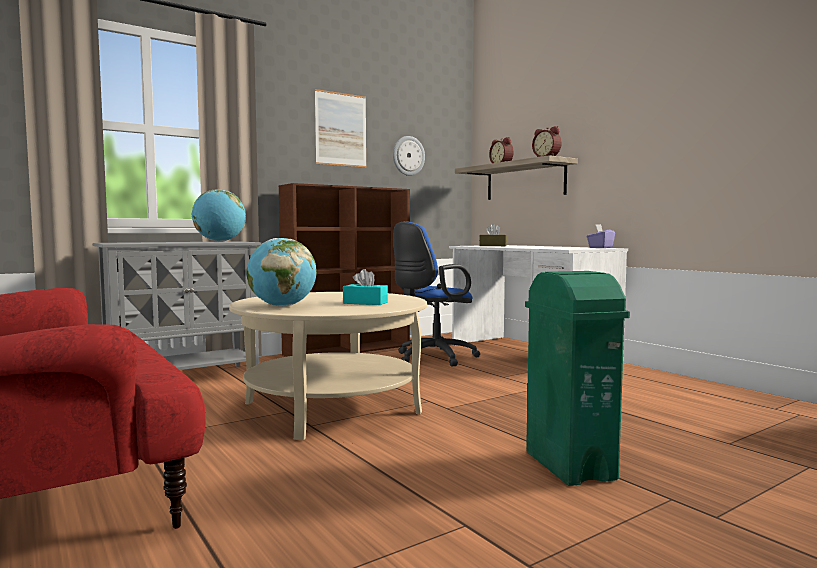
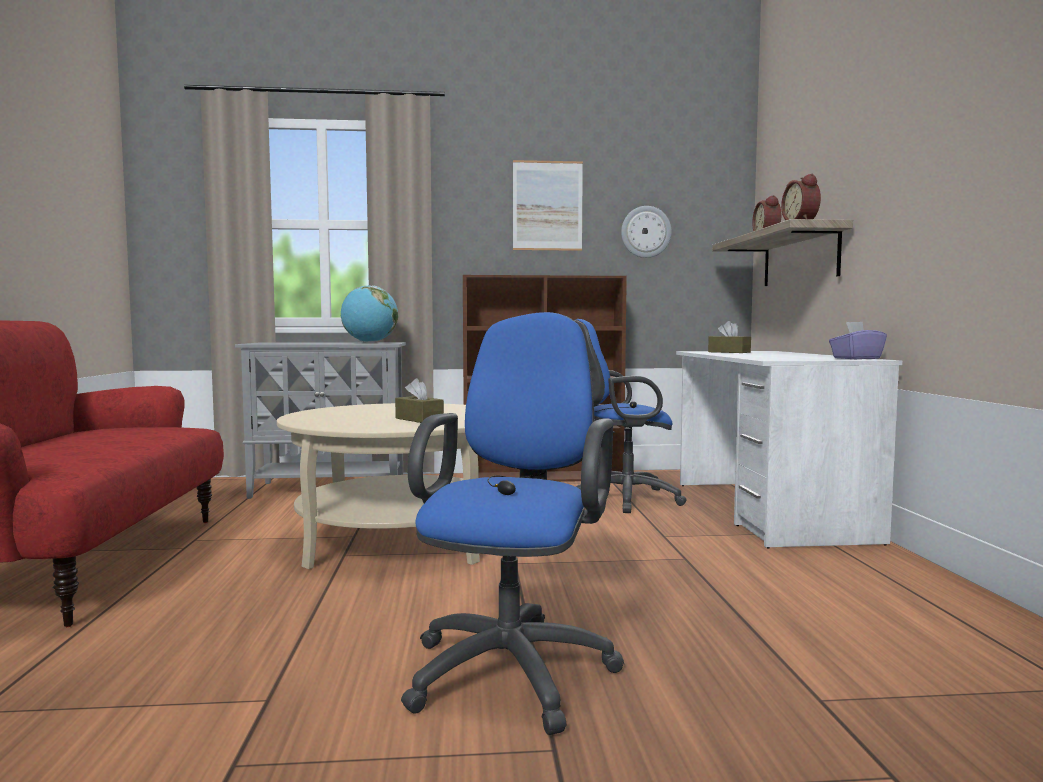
camera: 30 degrees right, 0 degrees up
globe [247,238,317,307] -> none
turquoise tissue box [343,269,388,305] -> brown tissue box [395,378,444,423]
green trash can [525,271,630,486] -> blue office chair [401,312,624,735]

